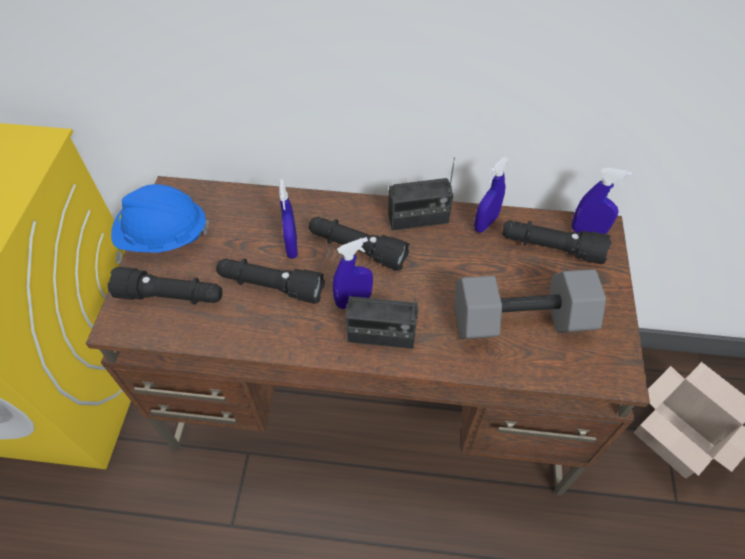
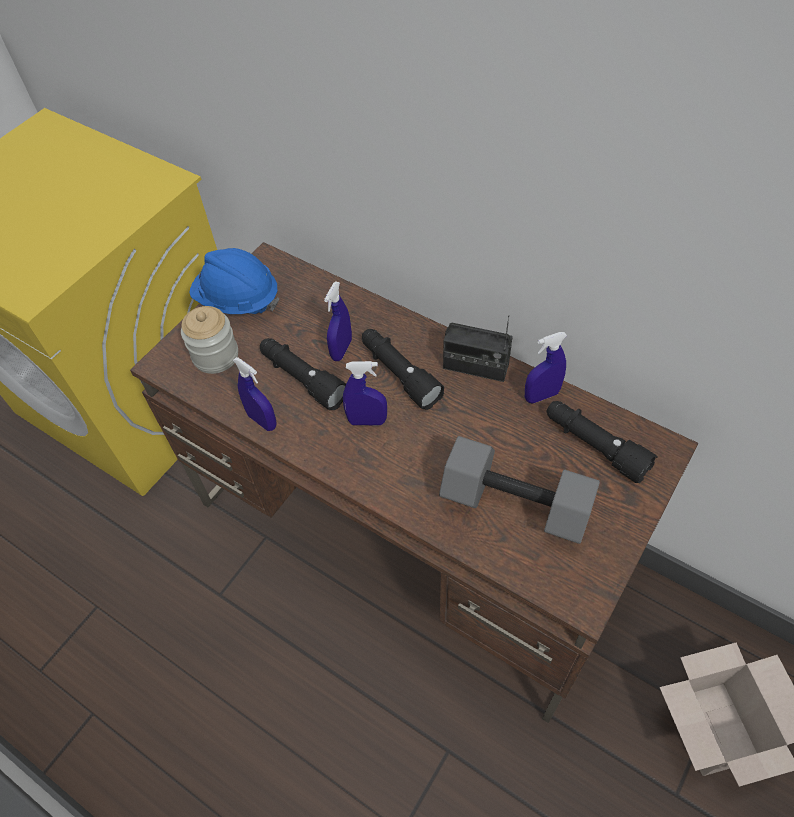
camera: 30 degrees right, 0 degrees up
black flashlight [108,267,223,305] -> jar [181,306,238,374]
radio [346,289,418,349] -> none
blue spray bottle [572,168,632,234] -> blue spray bottle moved to [233,357,277,431]

